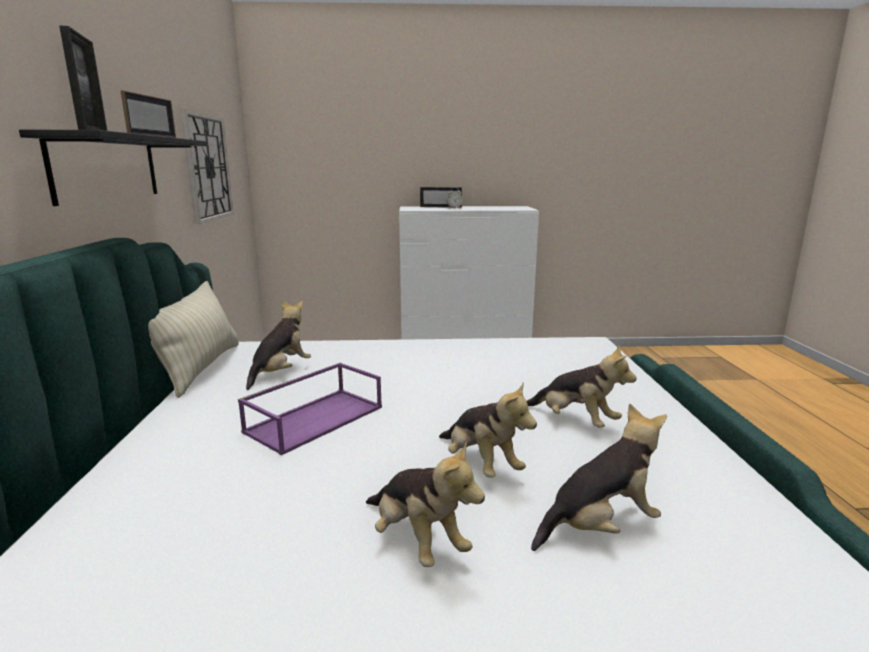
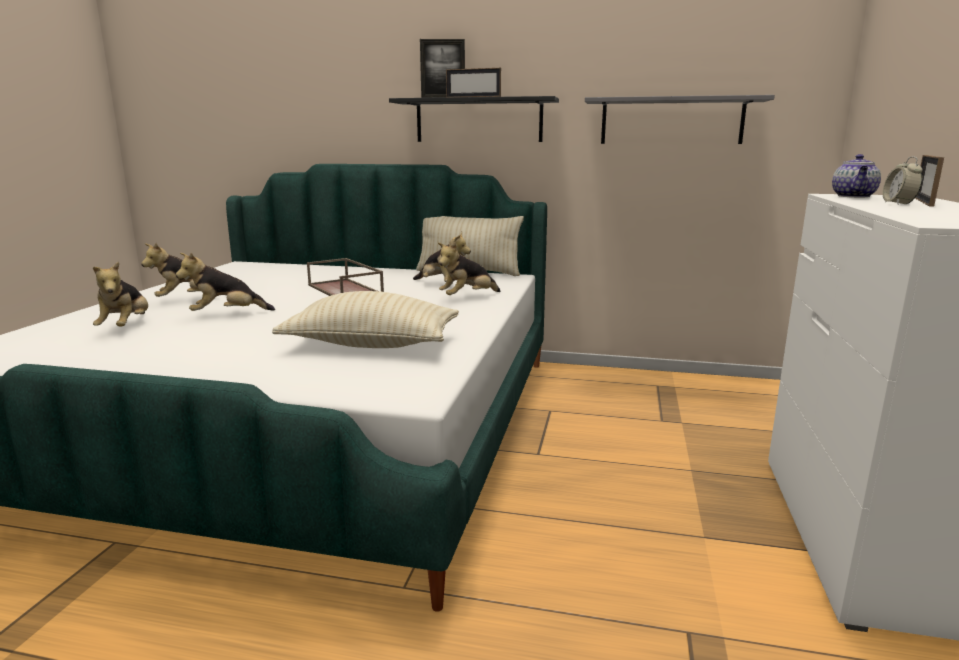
camera: 105 degrees right, 0 degrees up
wall clock [181,110,234,224] -> grey shelf [585,95,775,144]
purple tray [238,363,382,455] -> brown tray [307,258,384,296]
plush toy [526,345,637,427] -> plush toy moved to [438,242,501,295]
none -> beige pillow [272,291,459,348]
none -> teapot [832,154,881,198]

